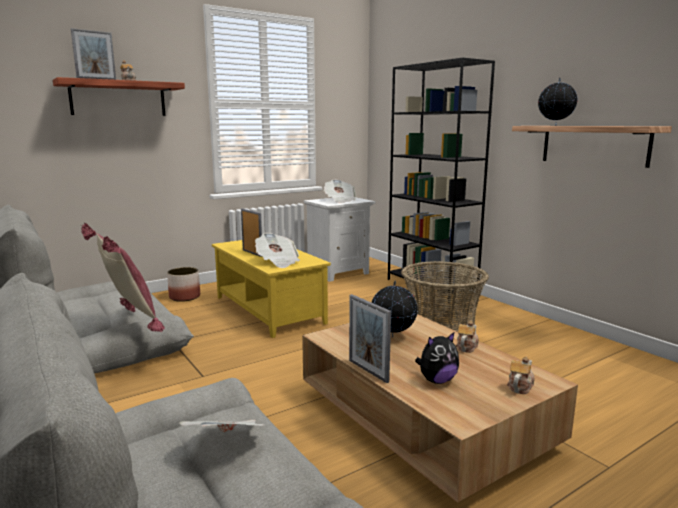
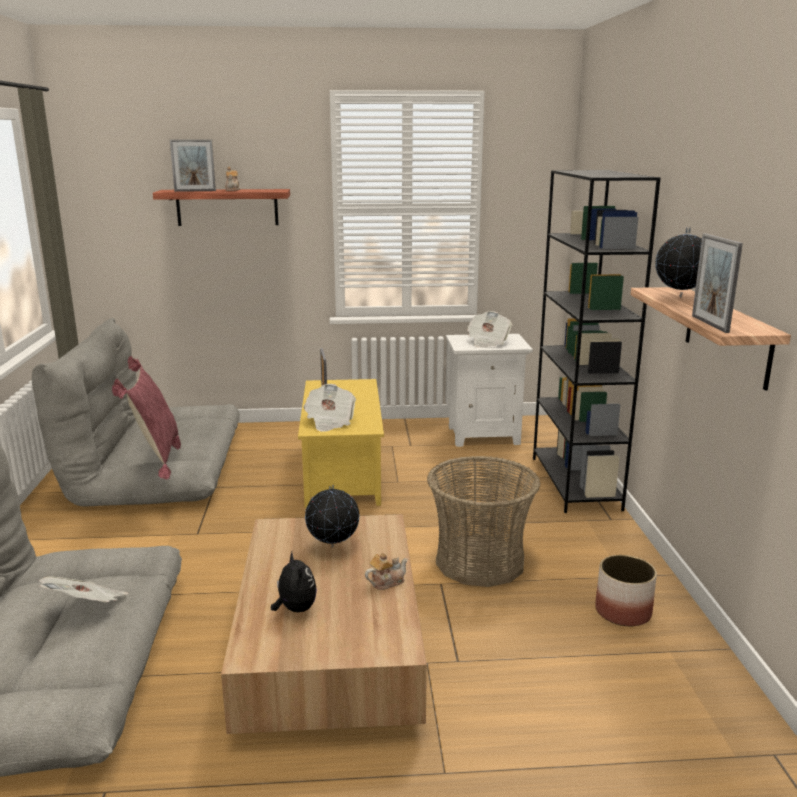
camera: 30 degrees right, 5 degrees up
planter [167,267,200,302] -> planter moved to [595,555,657,626]
picture frame [349,294,391,383] -> picture frame moved to [692,234,743,333]
plush toy [415,332,459,384] -> plush toy turned 120 degrees counterclockwise [271,552,317,612]
teapot [507,356,535,394] -> none

